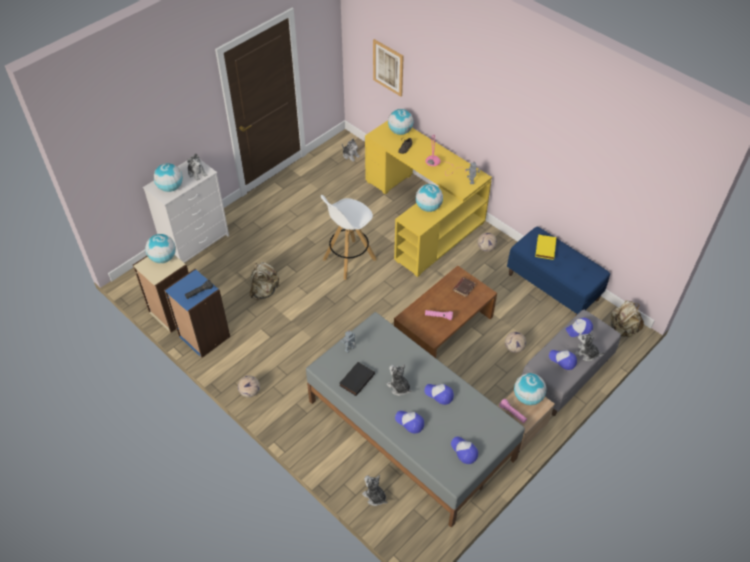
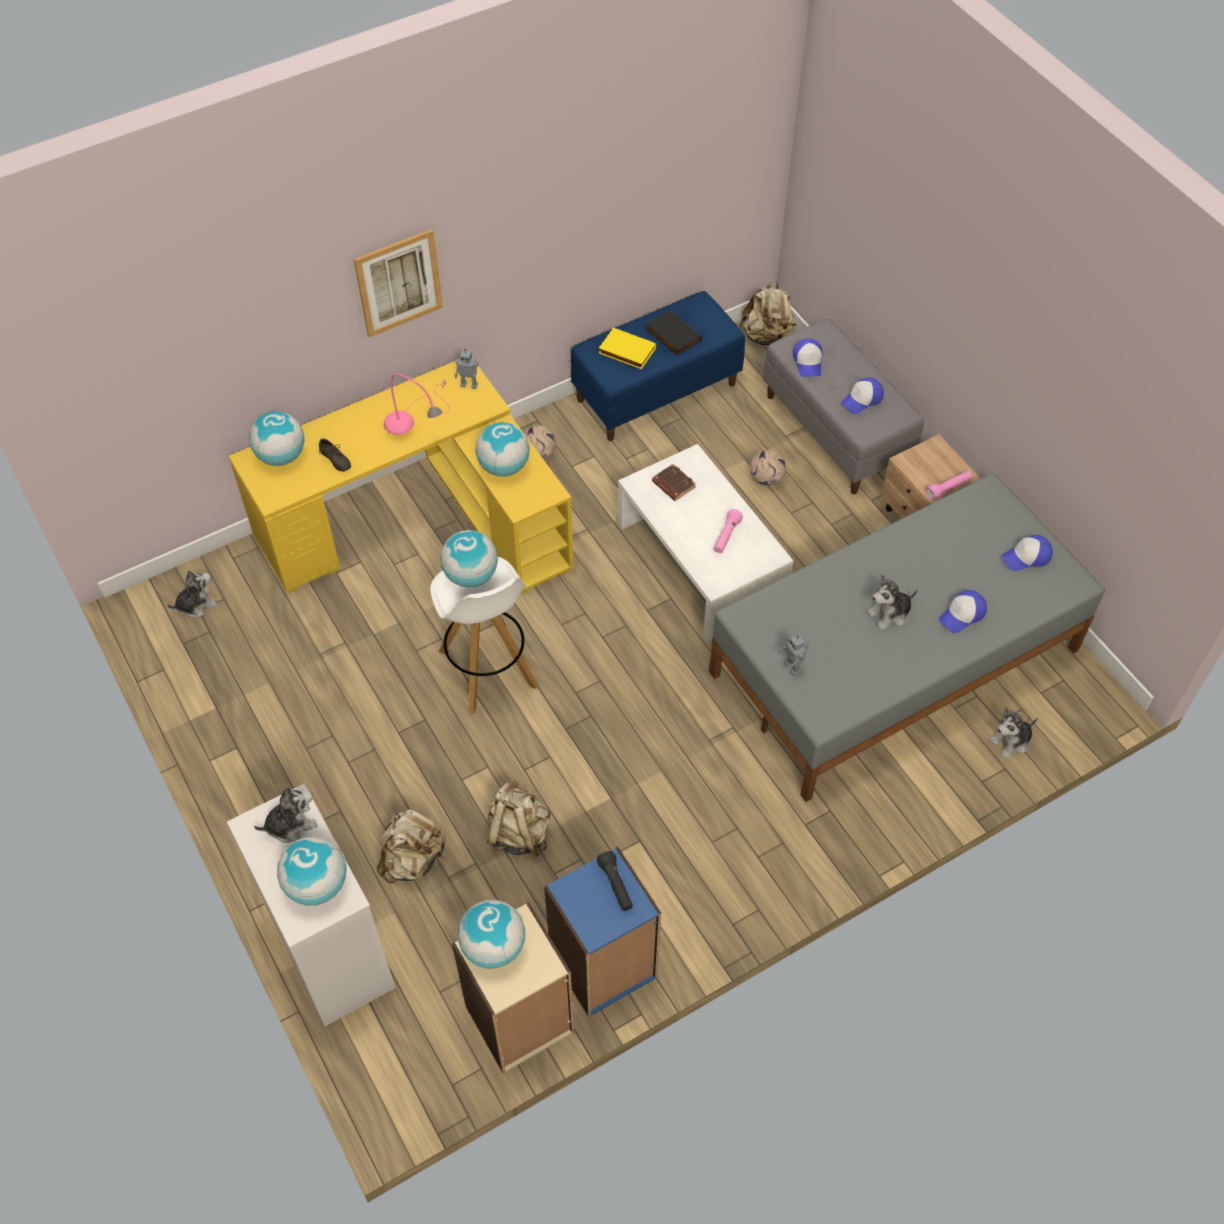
camera: 75 degrees left, 5 degrees up
football [238,376,260,398] -> none
black book [339,362,375,396] -> black book moved to [646,310,702,356]
picture [373,39,404,97] -> picture moved to [354,229,443,337]
brown coffee table [394,266,497,358] -> white coffee table [618,444,793,643]
cap [424,384,454,405] -> none
globe [514,373,547,405] -> globe moved to [440,530,498,588]
plush toy [575,331,604,361] -> none
none -> beige backpack [377,810,446,884]

